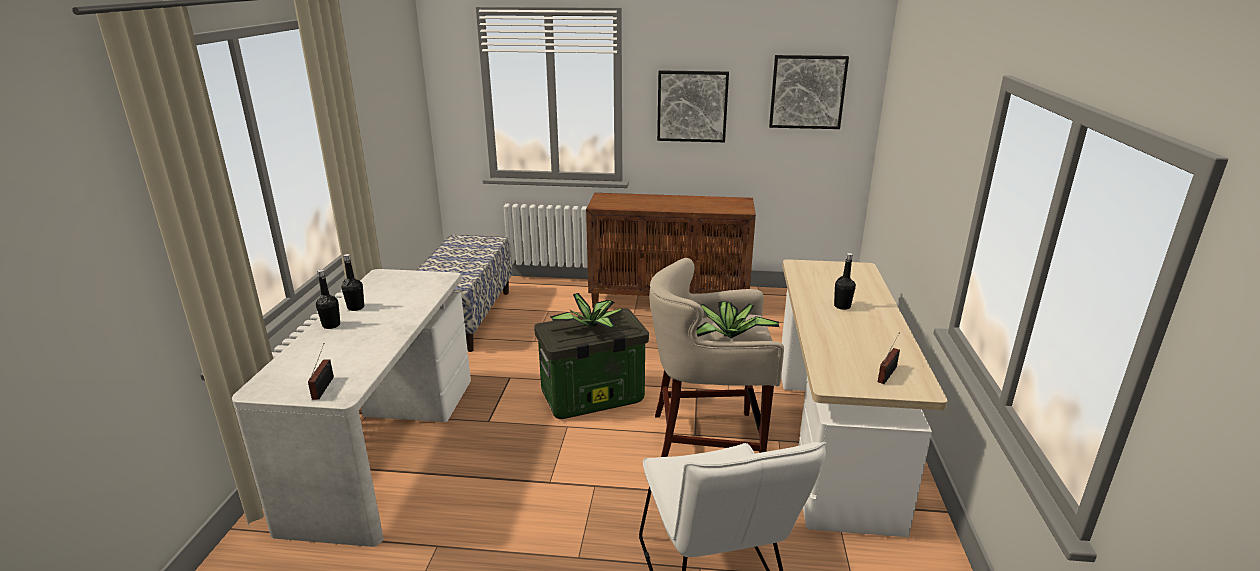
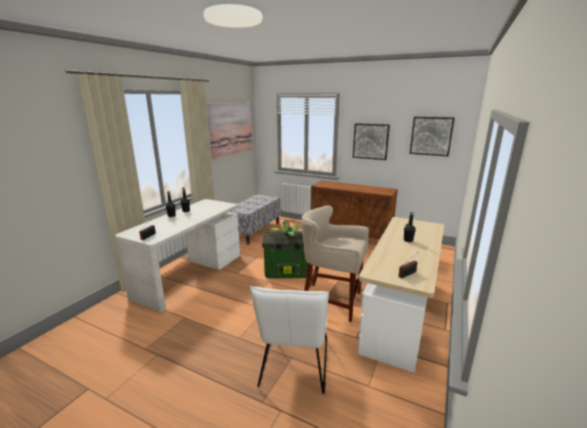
camera: 20 degrees right, 5 degrees down
potted plant [696,301,779,338] -> none
none -> picture [207,103,252,159]

